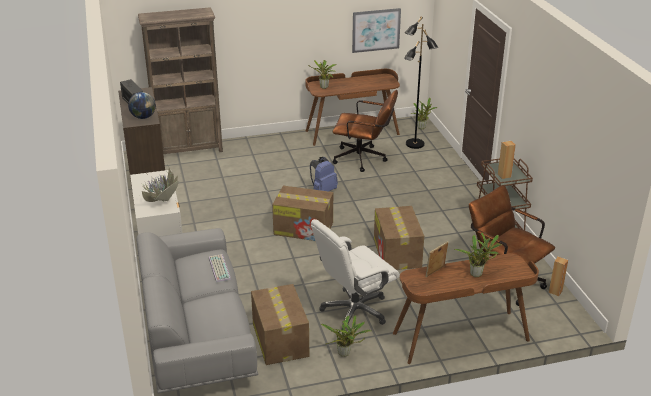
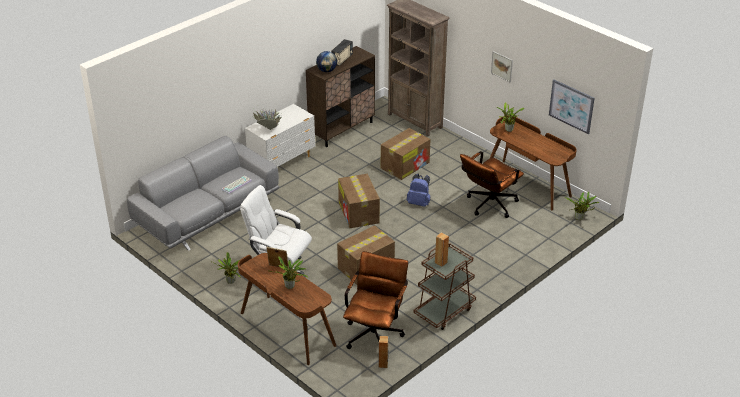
camera: 60 degrees right, 5 degrees up
cardboard box [251,284,309,365] -> cardboard box moved to [381,128,430,180]
brown office chair [332,90,398,172] -> brown office chair turned 60 degrees clockwise [460,151,524,218]
black floor lamp [404,17,438,149] -> none
none -> picture [491,51,513,82]

